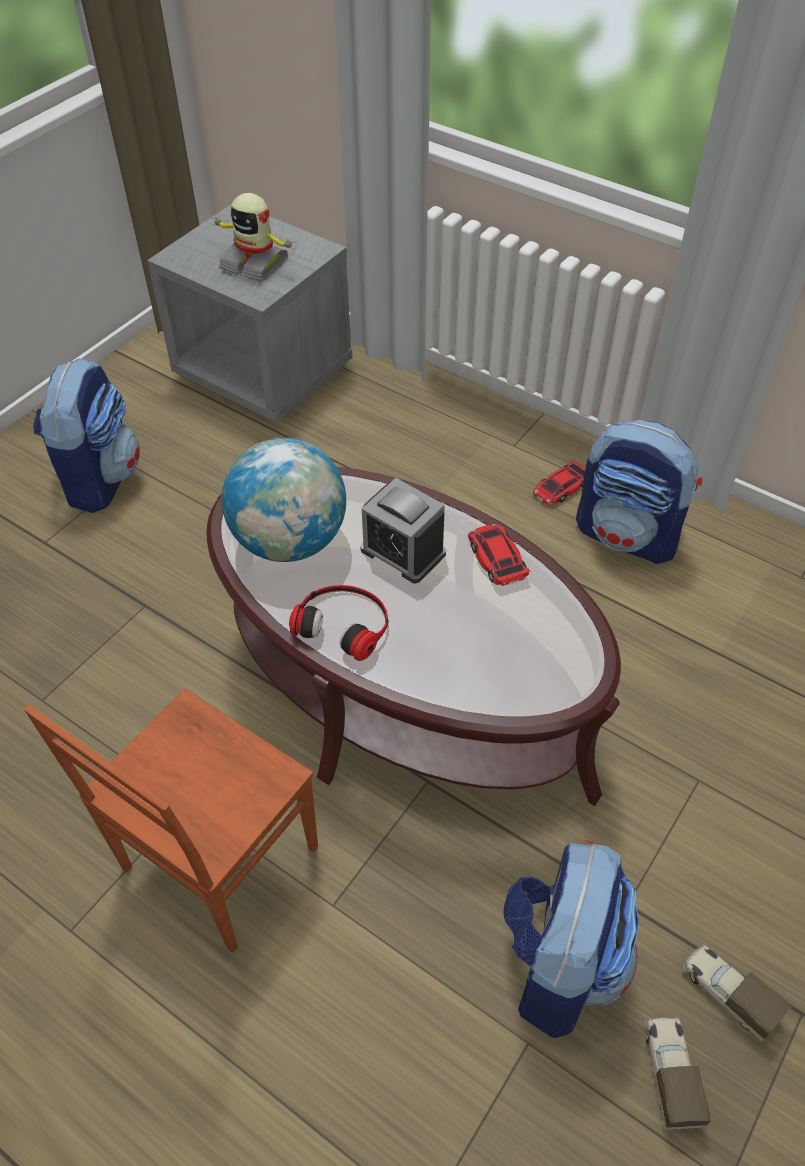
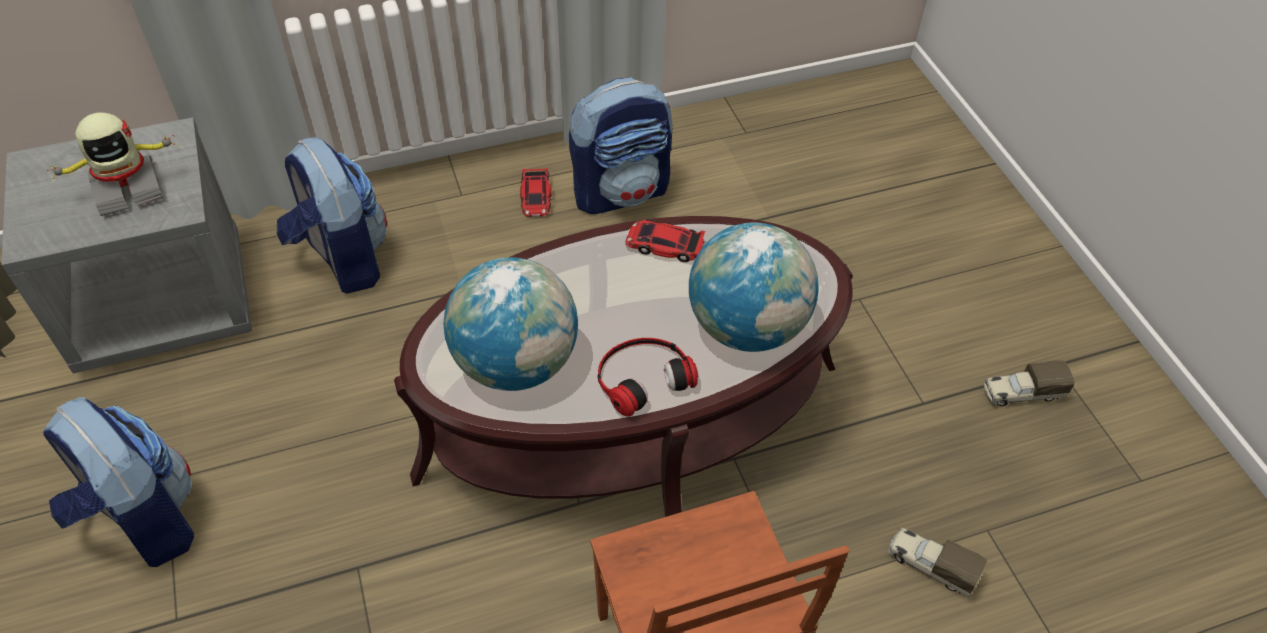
camera: 55 degrees left, 0 degrees up
alarm clock [360,478,446,584] -> none
backpack [504,840,639,1038] -> backpack moved to [277,137,387,293]
toy truck [644,1016,711,1130] -> toy truck moved to [888,527,988,597]
none -> globe [689,222,819,352]

